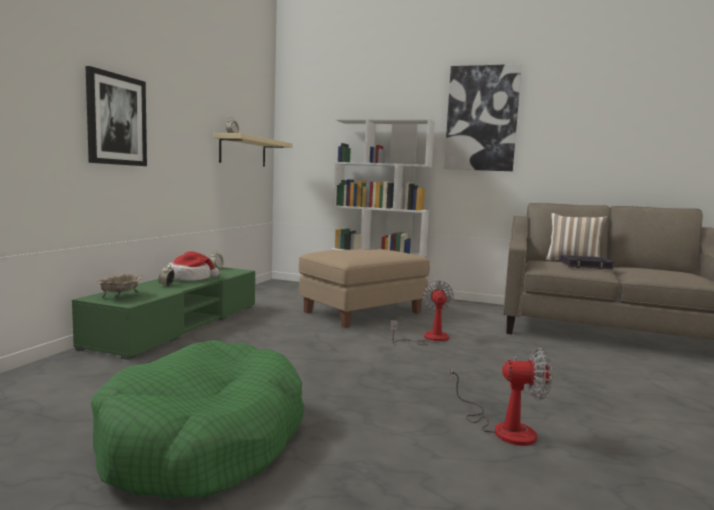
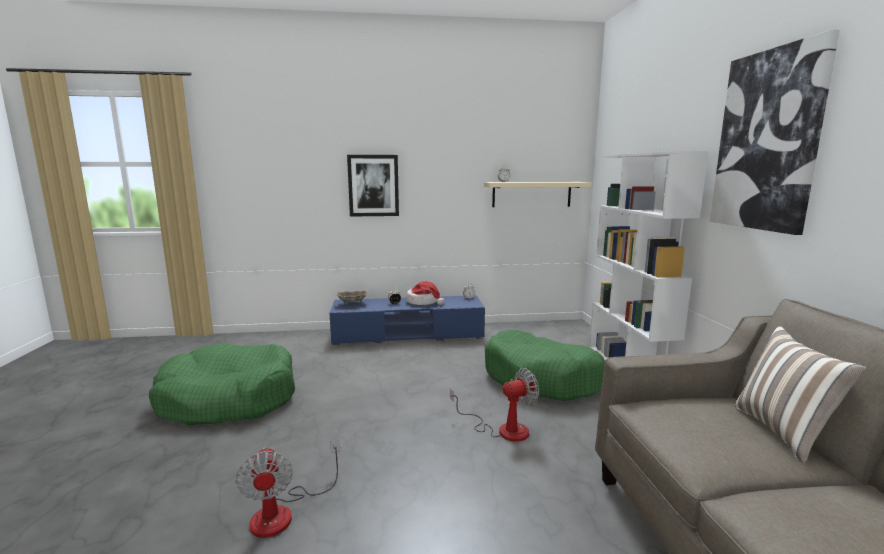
camera: 65 degrees right, 5 degrees up
green tv stand [72,267,255,360] -> blue tv stand [329,295,485,345]
beige ottoman [298,249,430,328] -> green dog bed [485,330,605,401]
book [560,255,614,269] -> none

